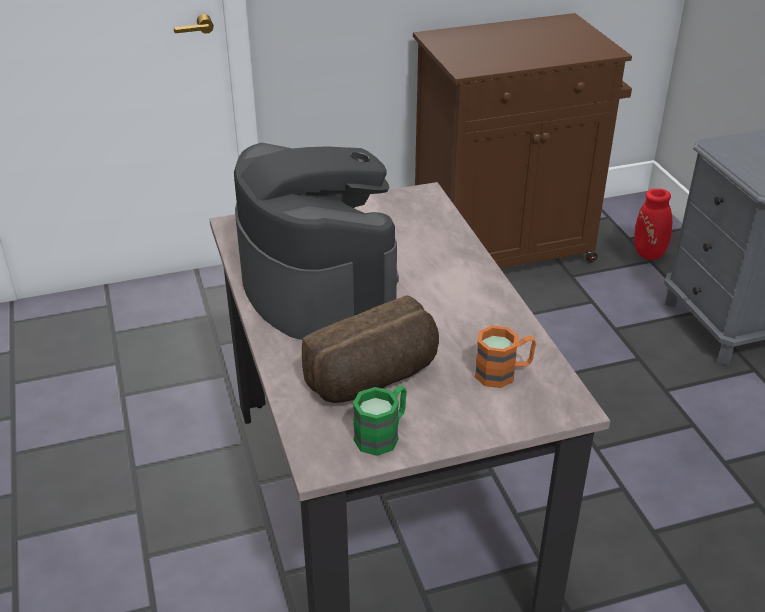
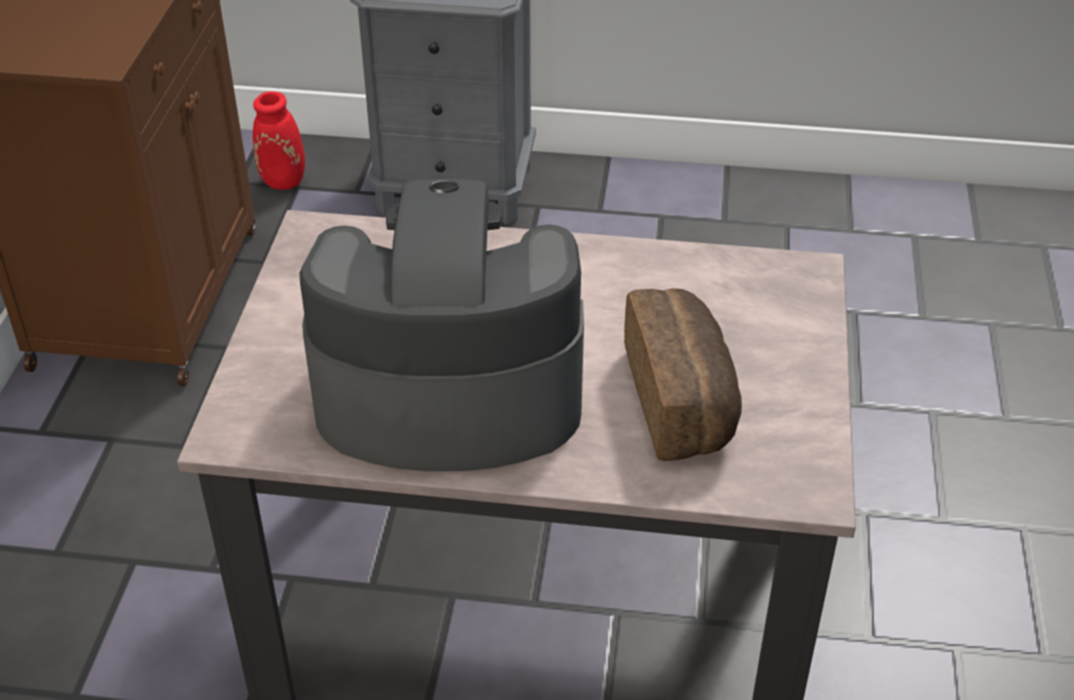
camera: 65 degrees left, 5 degrees up
green mug [353,386,407,456] -> none
orange mug [475,326,536,388] -> none

